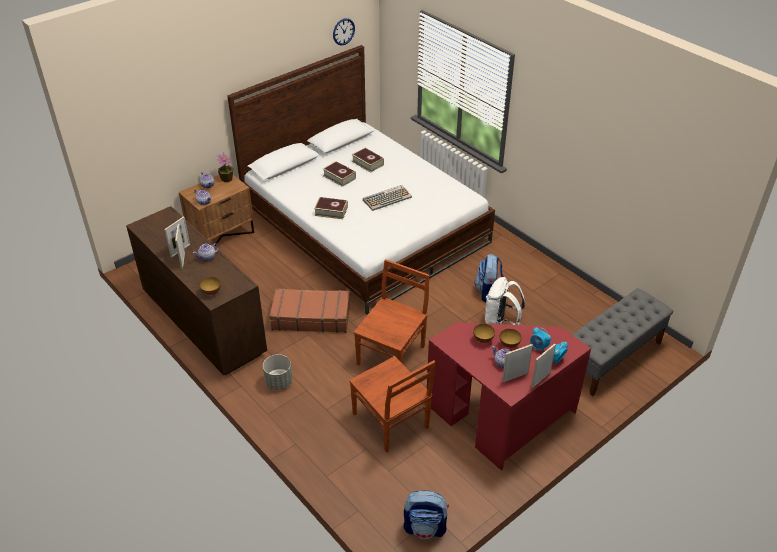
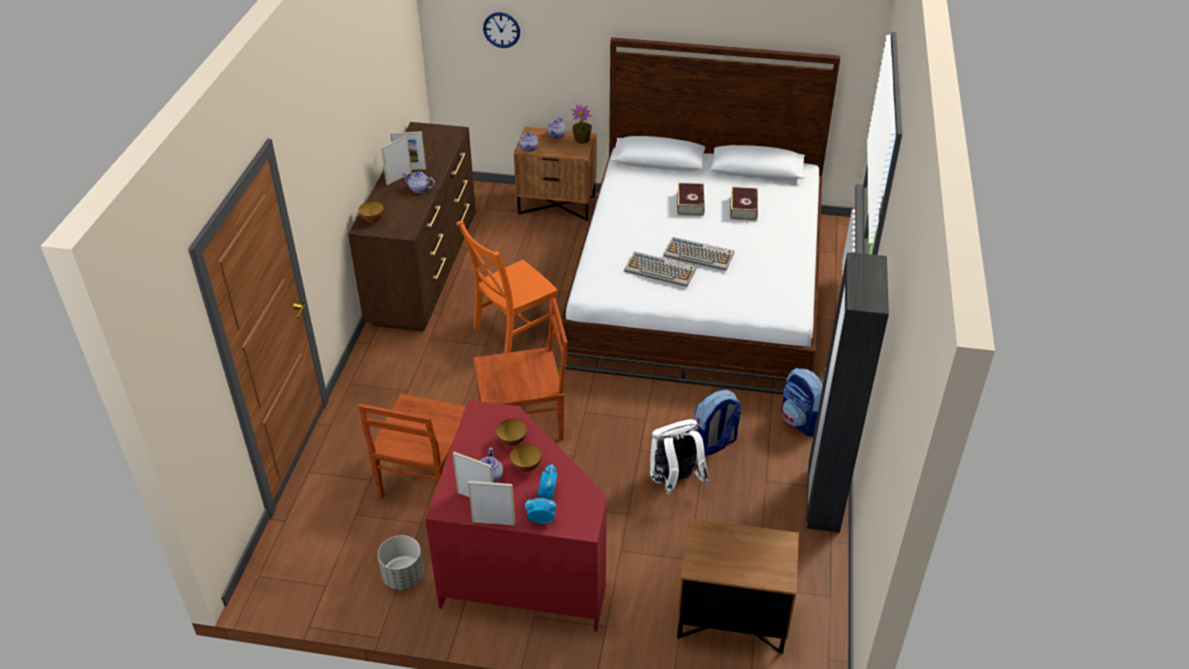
camera: 50 degrees right, 0 degrees up
grey planter [263,354,293,390] -> grey planter moved to [378,535,424,590]
brown suitcase [269,288,350,333] -> orange chair [457,220,558,353]
book [314,197,348,219] -> none
wall clock [333,18,355,46] -> wall clock moved to [483,12,520,48]
backpack [404,490,449,539] -> backpack moved to [781,368,823,437]
grey bench [572,288,673,397] -> brown nightstand [677,518,799,654]
none -> keyboard [624,252,696,287]
none -> black wardrobe [806,252,889,533]

